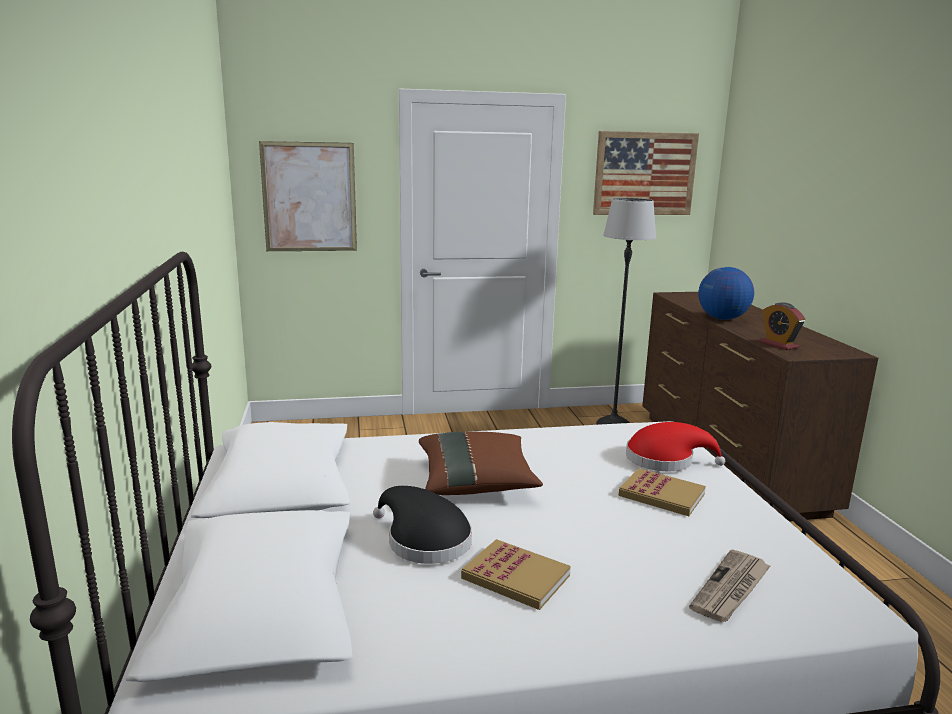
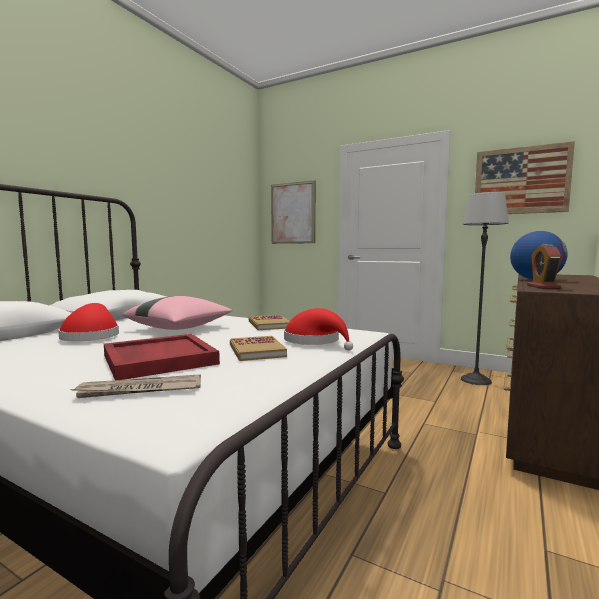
camera: 40 degrees right, 10 degrees down
black hat [373,486,472,564] -> red hat [58,303,119,341]
brown pillow [419,432,543,495] -> pink pillow [123,296,232,330]
book [461,539,571,610] -> book moved to [249,315,289,330]
none -> red tray [104,334,220,380]

